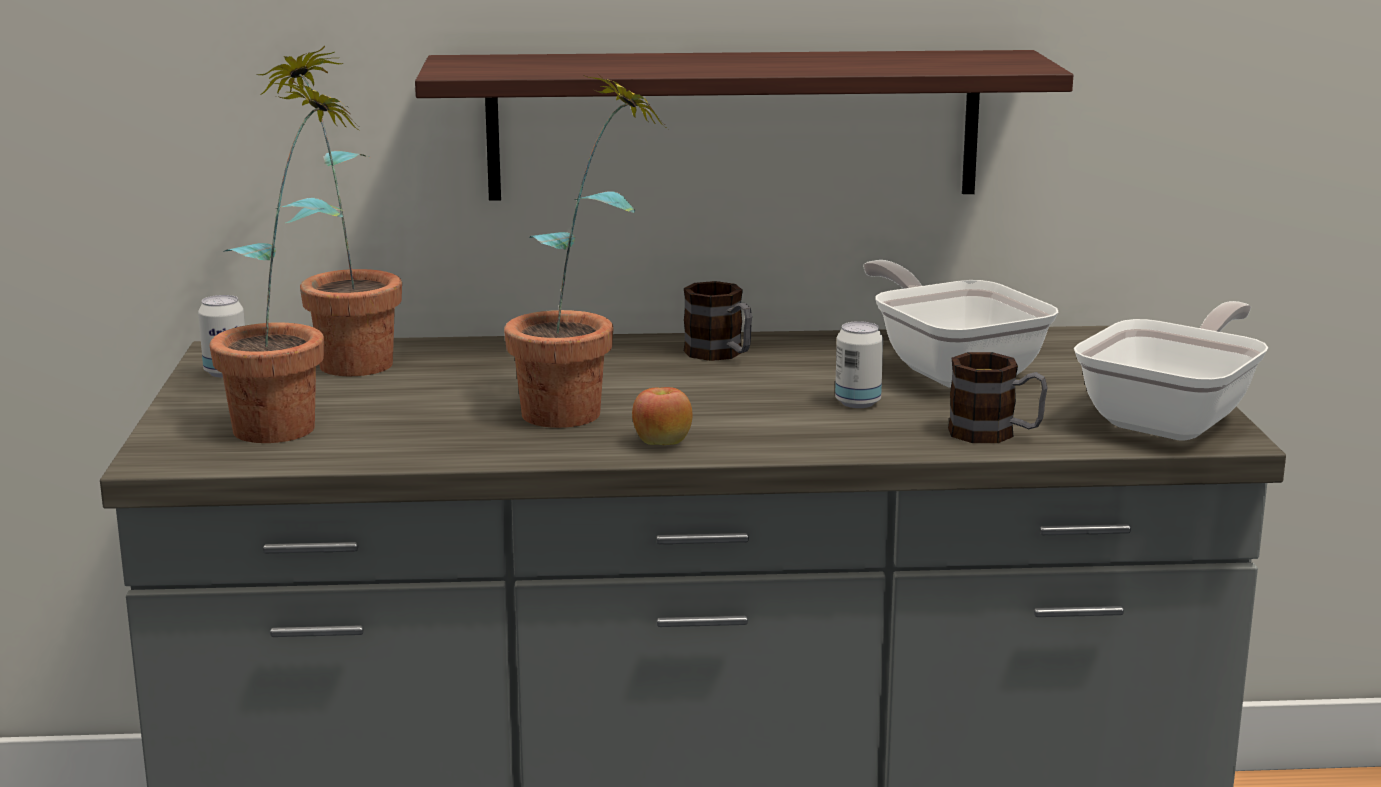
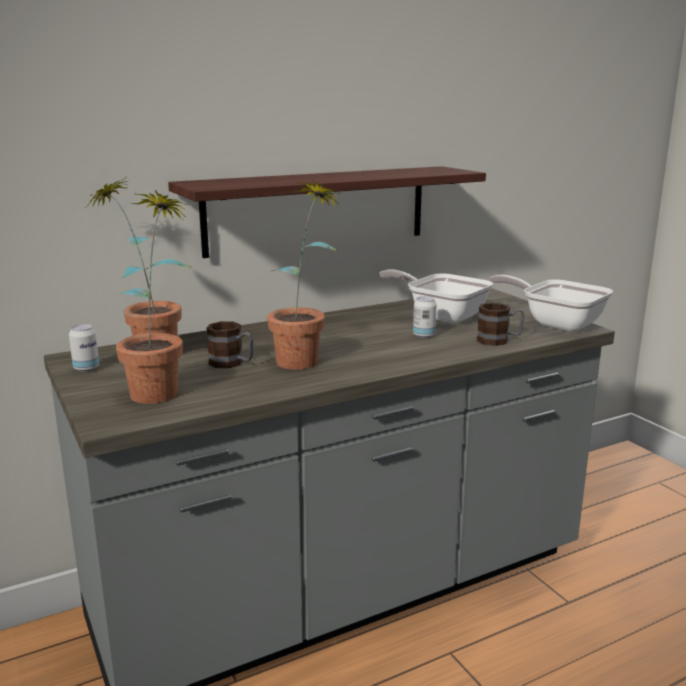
camera: 25 degrees left, 0 degrees up
apple [632,387,692,445] -> none
mug [684,281,752,361] -> mug moved to [207,321,253,368]
frying pan [1074,301,1268,440] -> frying pan turned 60 degrees counterclockwise [489,275,613,332]

